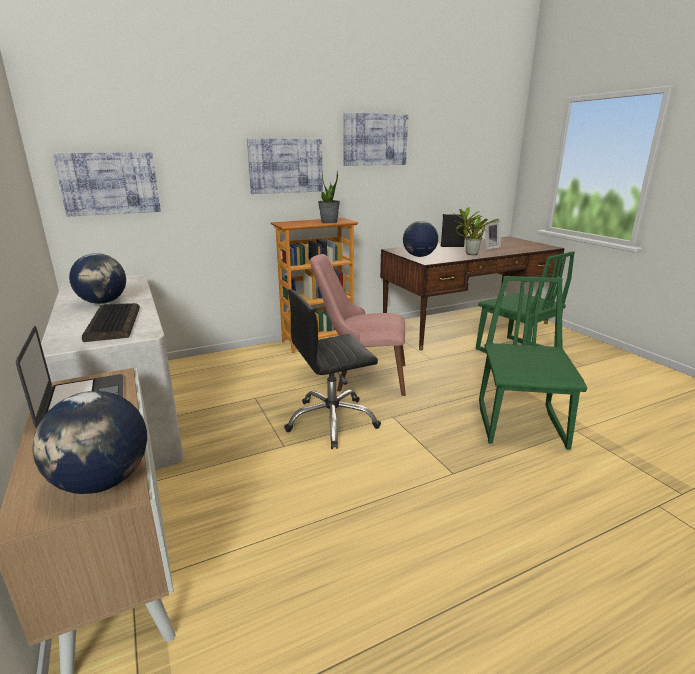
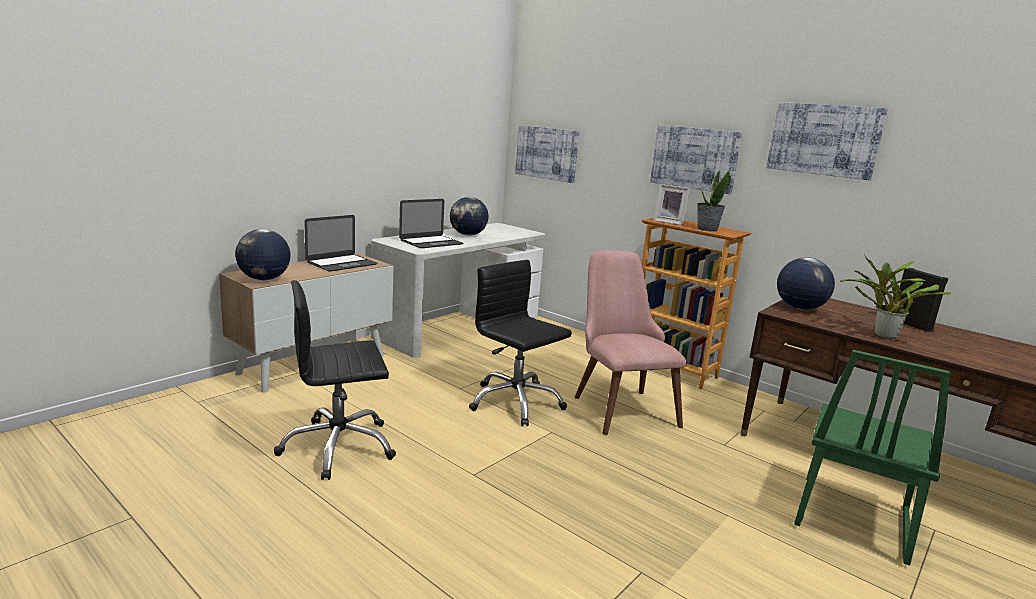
camera: 65 degrees right, 5 degrees down
keyboard [82,303,140,342] -> laptop [399,199,463,248]
green chair [479,276,587,450] -> none
picture frame [485,220,501,250] -> picture frame moved to [653,184,690,225]
none -> black office chair [274,280,396,480]

